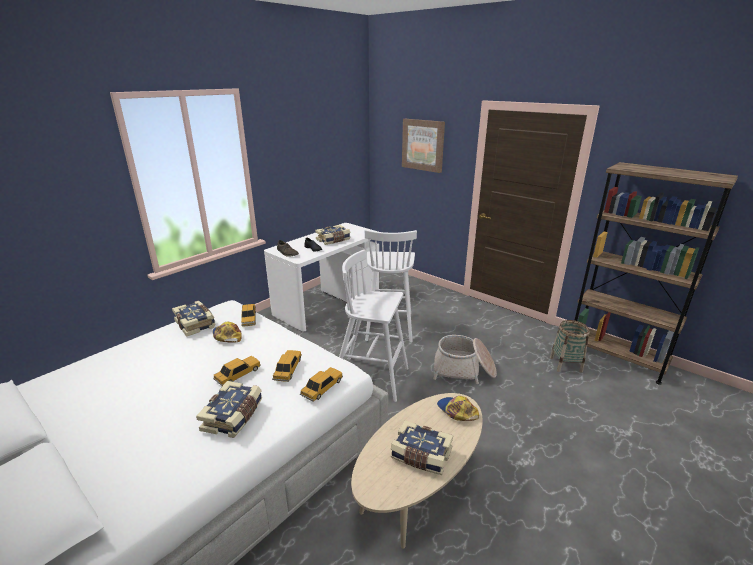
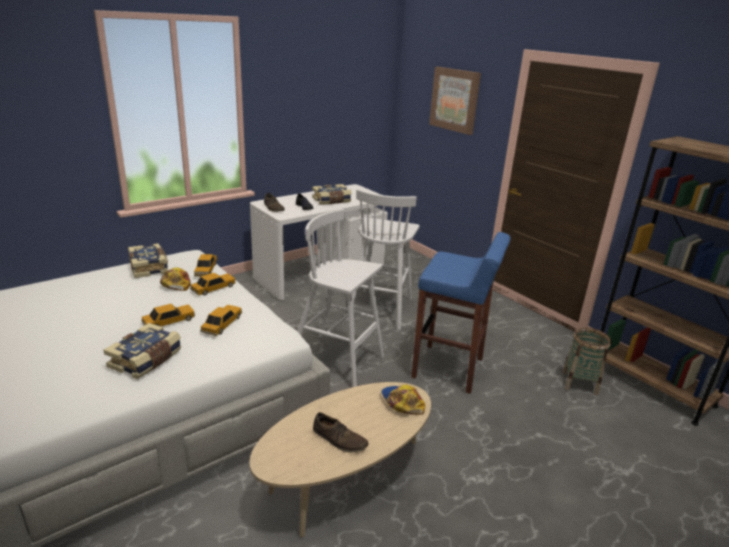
camera: 10 degrees right, 0 degrees up
toy car [300,367,343,402] -> toy car moved to [190,273,236,296]
book [391,420,453,475] -> brown shoe [313,412,369,452]
basket [433,335,497,384] -> blue stool [411,232,511,394]

